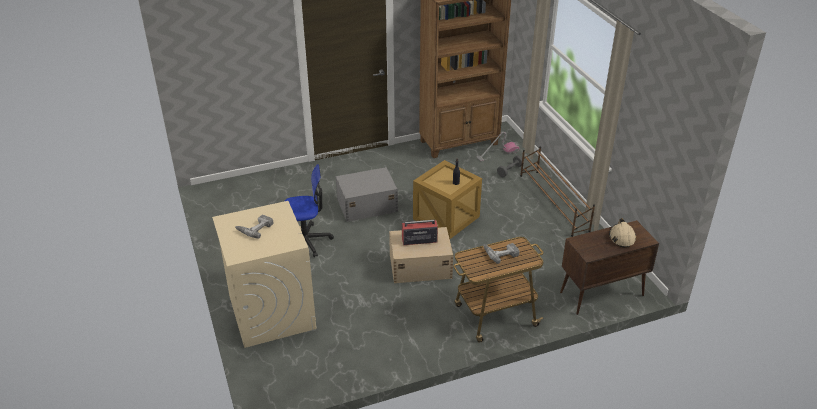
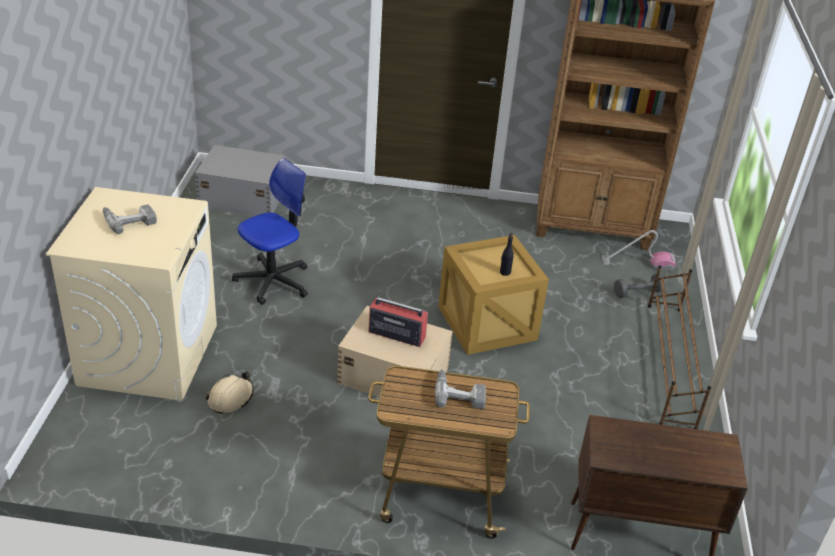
camera: 25 degrees right, 0 degrees up
office chair [285,164,334,257] -> office chair turned 60 degrees counterclockwise [232,158,308,305]
grey storage box [336,167,398,222] -> grey storage box moved to [195,145,286,216]
beige hard hat [609,218,637,248] -> beige hard hat moved to [206,371,254,414]

